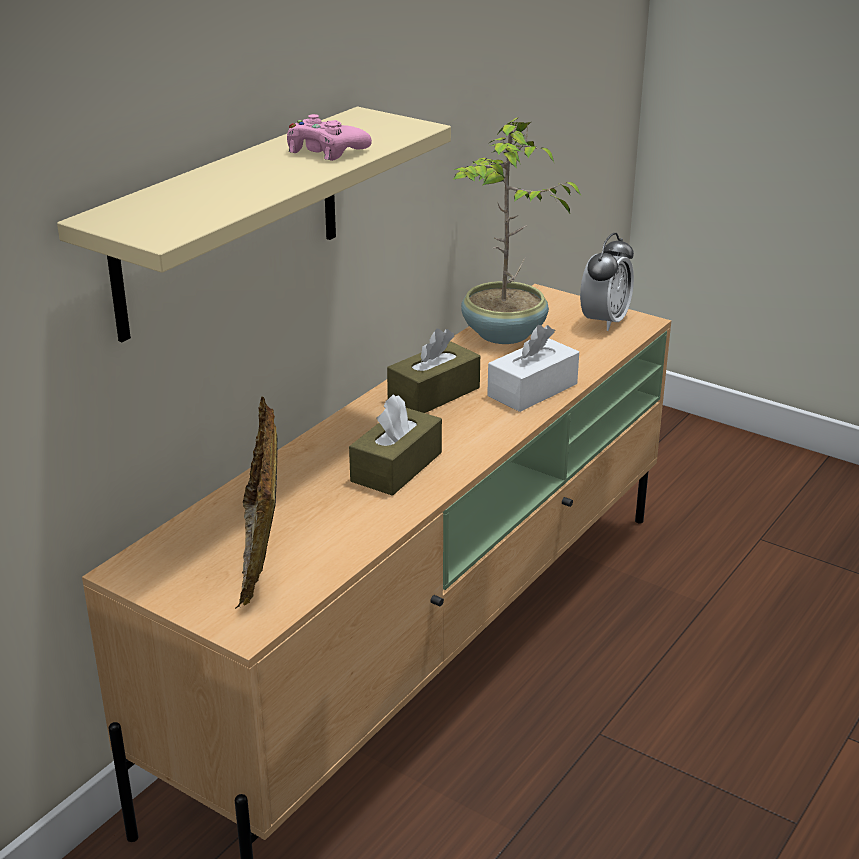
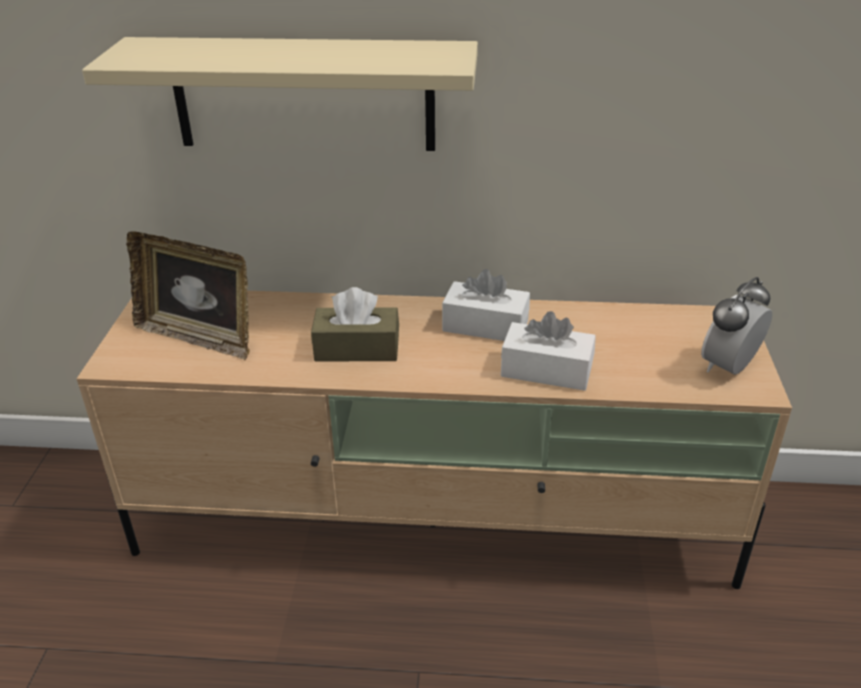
camera: 60 degrees right, 5 degrees up
picture frame [235,396,278,609] -> picture frame turned 120 degrees counterclockwise [126,231,249,360]
pink game controller [287,114,372,161] -> none
brown tissue box [387,329,480,413] -> white tissue box [442,269,530,341]
potted plant [453,117,581,344] -> none
alarm clock [580,233,634,331] -> alarm clock turned 135 degrees clockwise [701,277,772,375]

